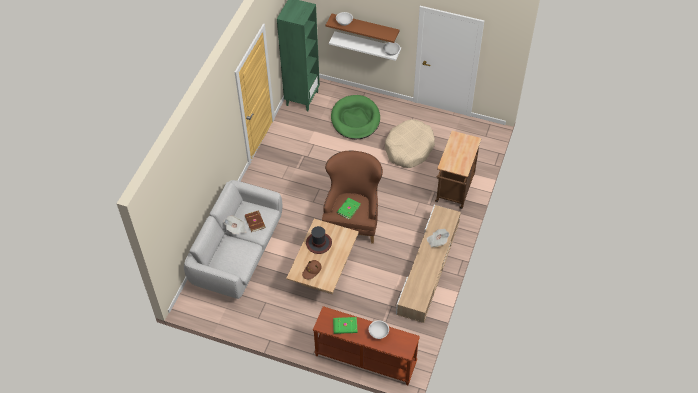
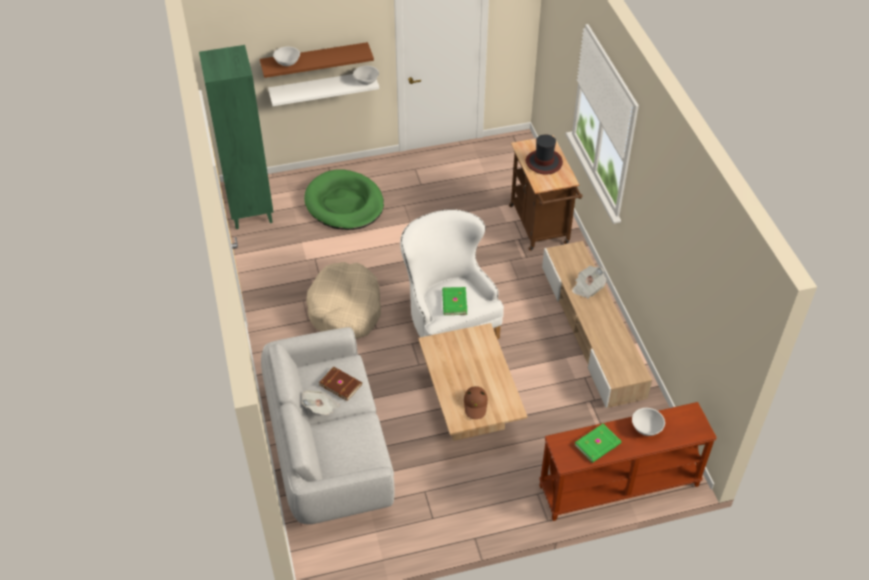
camera: 35 degrees left, 5 degrees down
hat [306,226,332,254] -> hat moved to [526,134,563,175]
brown armchair [322,151,383,244] -> white armchair [400,209,504,339]
beige dog bed [385,119,435,168] -> beige dog bed moved to [306,262,381,339]

